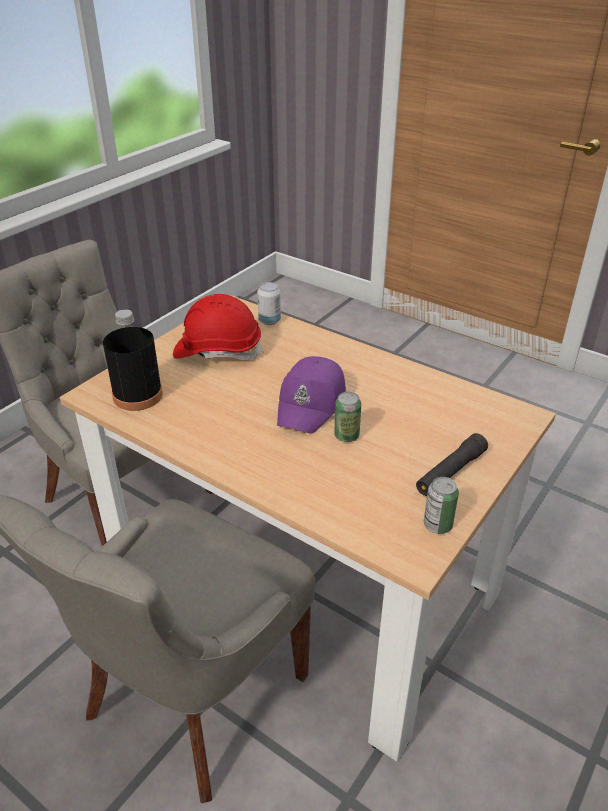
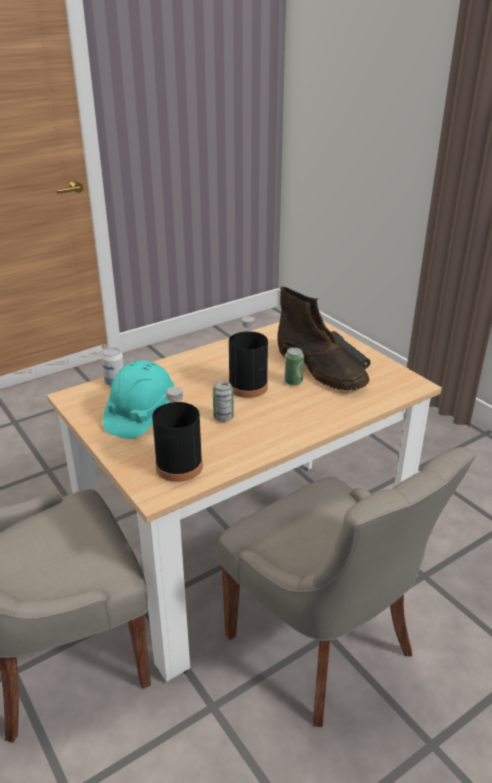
camera: 70 degrees left, 5 degrees down
red hard hat [173,294,263,360] -> turquoise hard hat [103,360,174,439]
purple cap [277,356,346,433] -> black bottle [229,316,268,398]
can [424,477,459,534] -> can moved to [213,381,234,422]
none -> brown boot [277,287,370,391]

